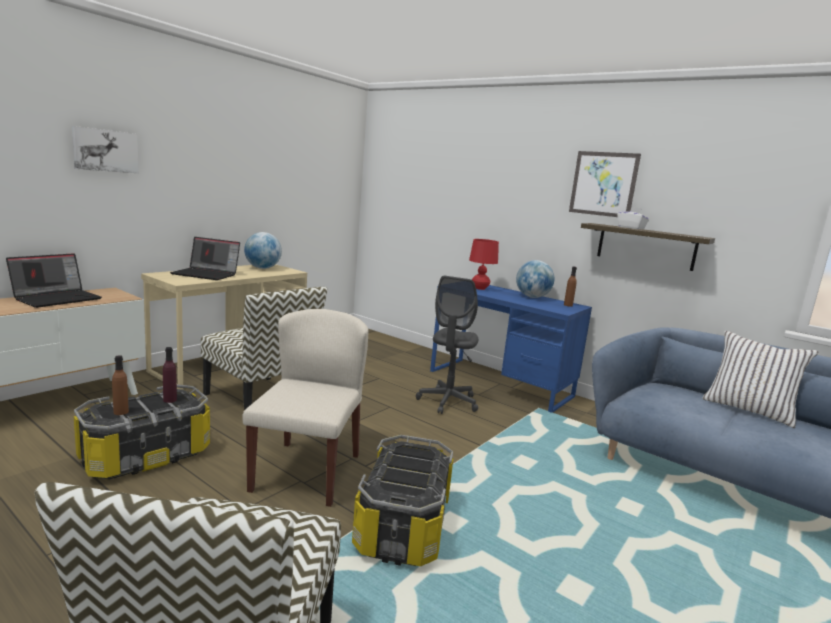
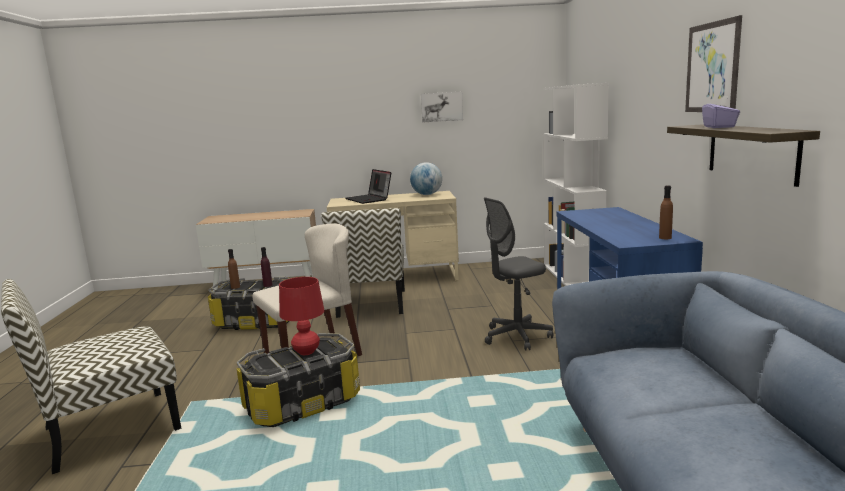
camera: 50 degrees right, 0 degrees up
laptop [6,253,102,308] -> none
picture [72,126,138,173] -> picture moved to [421,92,463,122]
red table lamp [469,239,499,290] -> red table lamp moved to [279,277,324,355]
globe [516,260,555,298] -> none
white tissue box [617,207,649,229] -> purple tissue box [702,96,740,128]
white pillow [702,331,818,428] -> none
none -> white bookcase [543,83,609,286]

